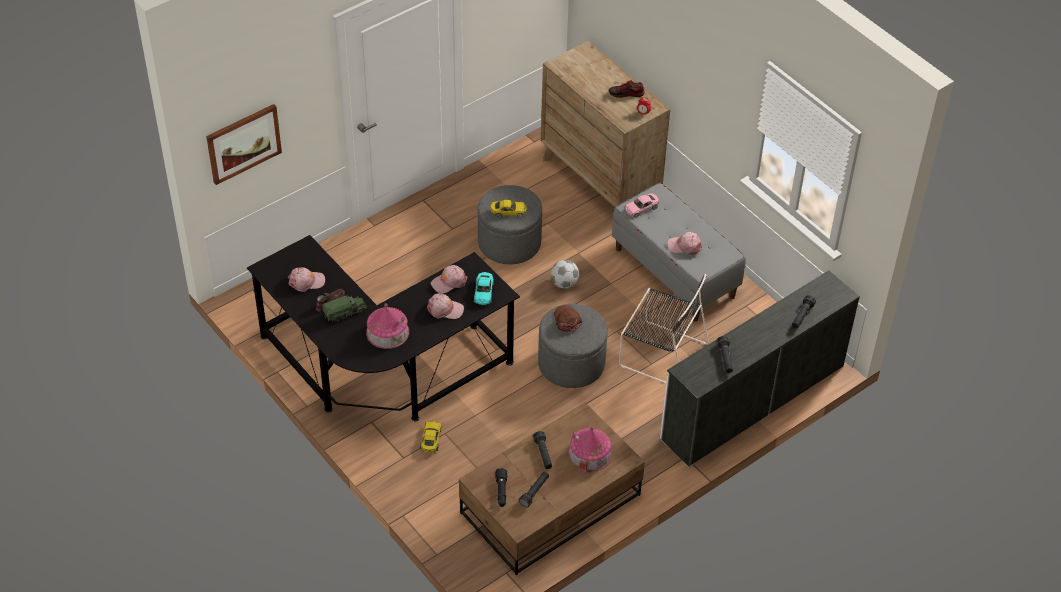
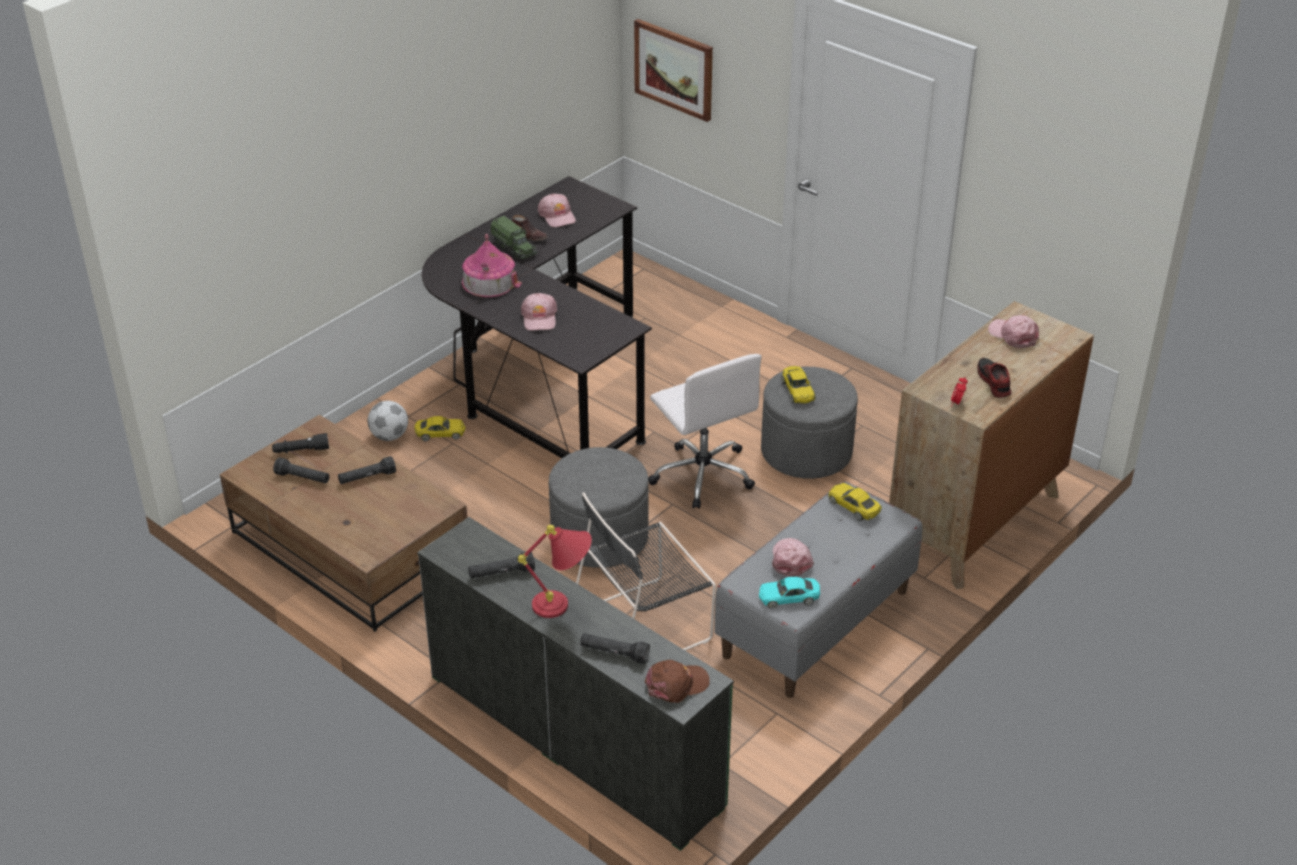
camera: 80 degrees right, 10 degrees down
pink cap [431,265,468,294] -> pink cap moved to [988,315,1039,348]
turquoise toy car [474,272,494,305] -> turquoise toy car moved to [759,577,820,609]
football [551,260,579,289] -> football moved to [368,401,408,441]
brown cap [554,305,582,333] -> brown cap moved to [645,660,710,703]
toy house [568,426,612,474] -> none
black chair [619,274,709,383] -> black chair turned 45 degrees clockwise [576,492,716,651]
pink toy car [625,193,660,218] -> yellow toy car [828,483,882,521]
white dresser [660,271,860,467] -> green dresser [417,517,734,851]
none -> red table lamp [518,525,592,618]
none -> white office chair [648,354,762,509]

